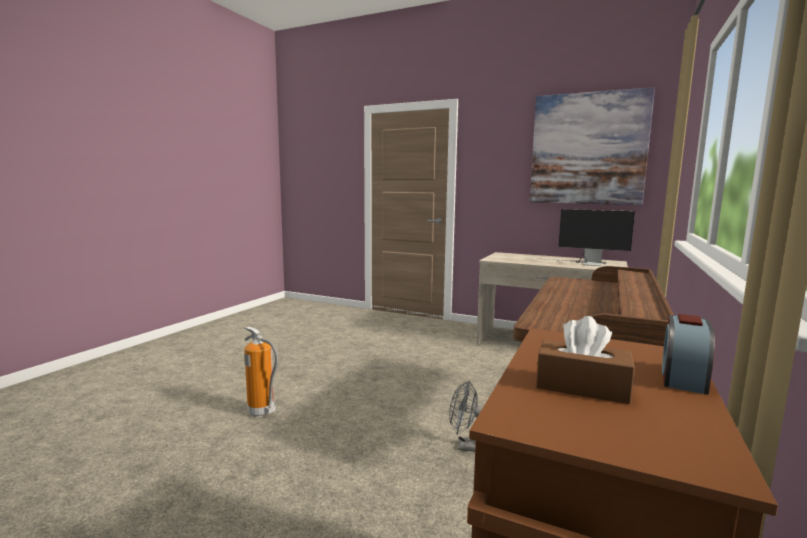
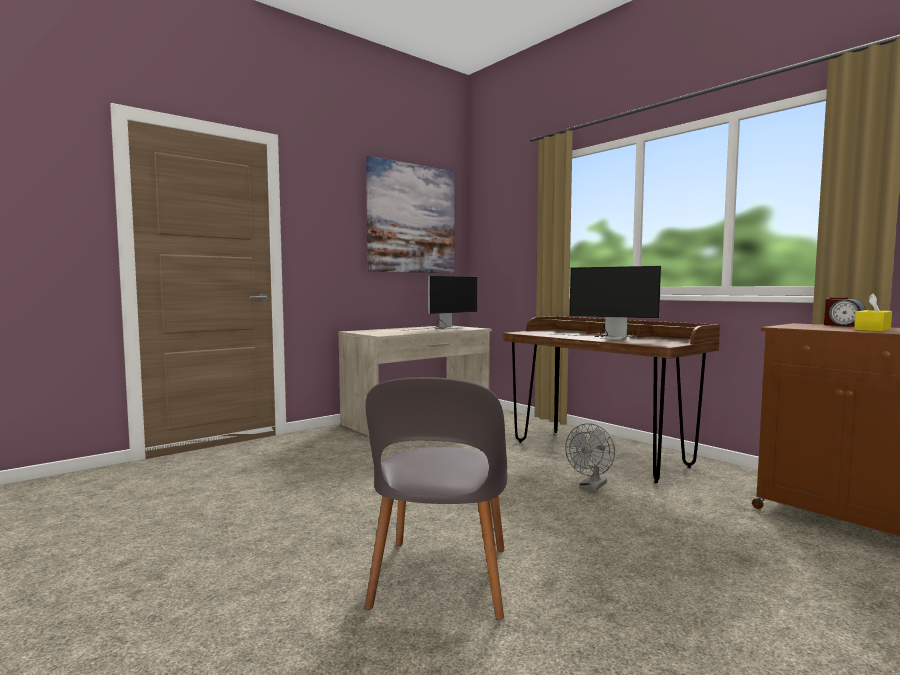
camera: 65 degrees left, 5 degrees down
fire extinguisher [244,326,279,417] -> grey chair [365,377,507,619]
brown tissue box [536,316,635,404] -> yellow tissue box [854,293,892,331]
none -> monitor [556,266,661,340]

